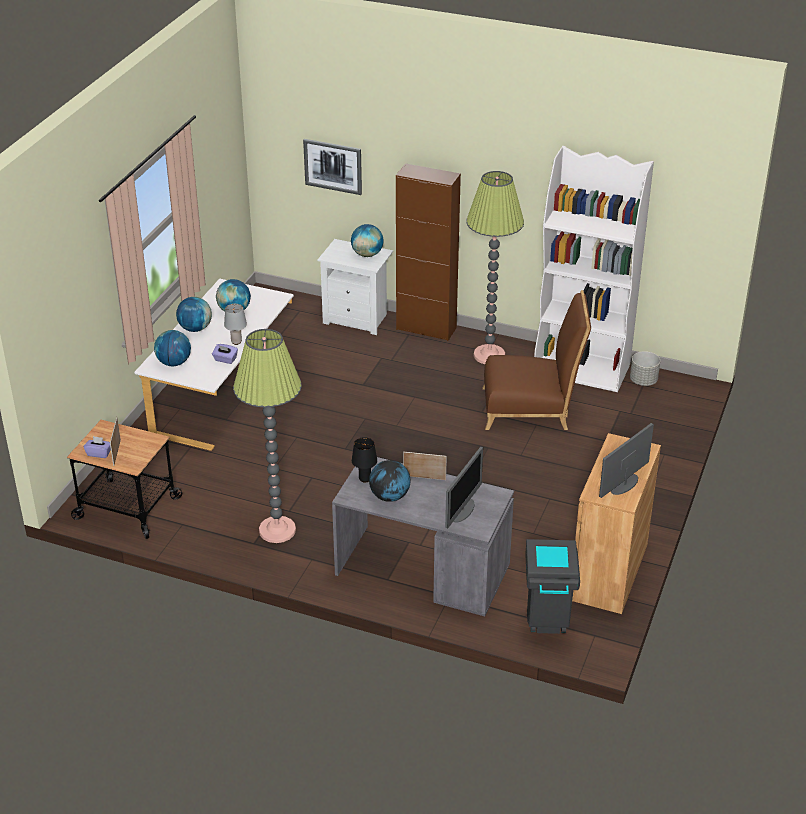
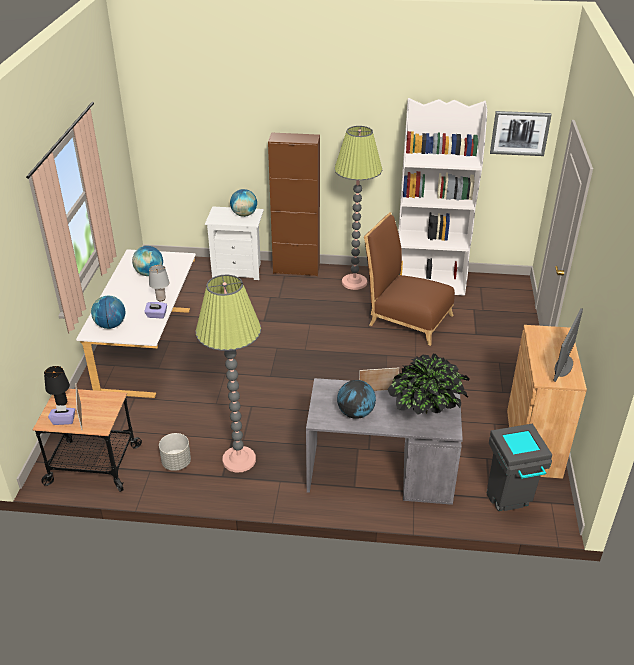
camera: 15 degrees left, 0 degrees up
globe [176,297,212,332] -> none
picture [303,139,362,195] -> picture moved to [490,111,552,156]
black table lamp [352,437,377,482] -> black table lamp moved to [44,366,70,406]
monitor [445,447,483,528] -> potted plant [388,354,470,415]
brown chair [482,290,591,430] -> brown chair turned 135 degrees counterclockwise [364,212,455,346]
grey planter [630,351,660,386] -> grey planter moved to [159,433,191,471]

